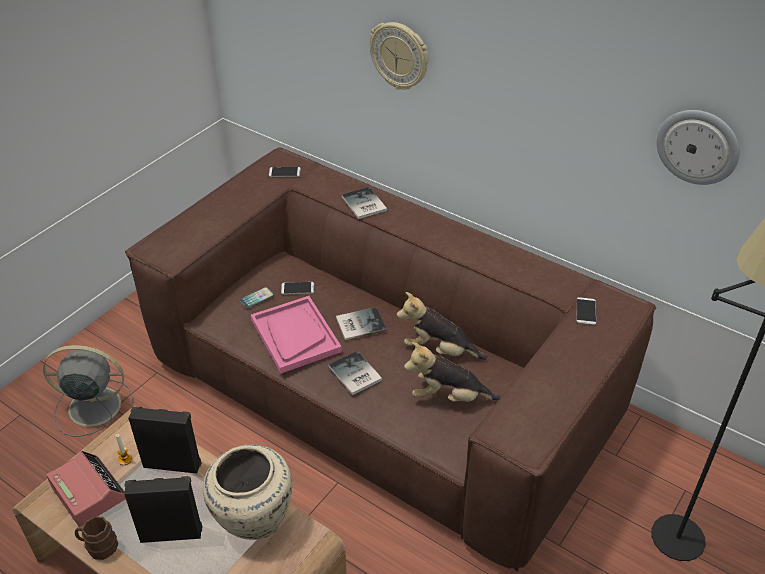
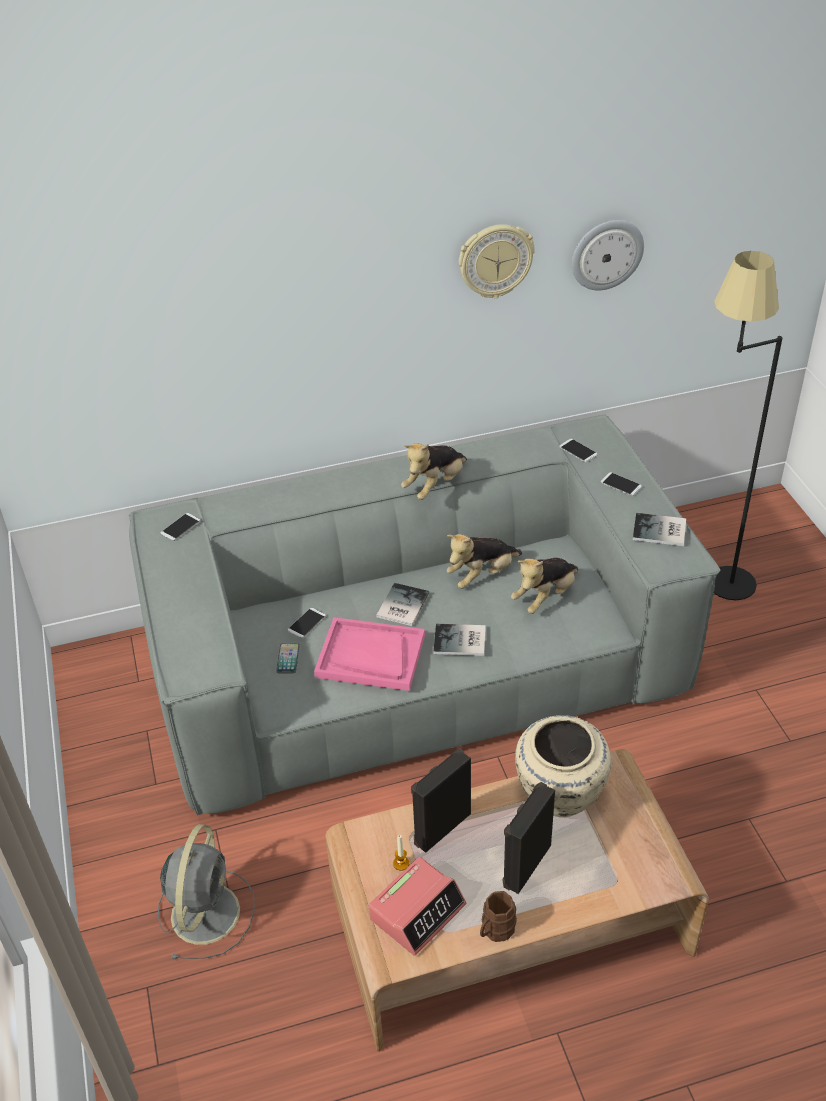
camera: 50 degrees left, 0 degrees up
grey fan [43,345,133,437] -> grey fan turned 150 degrees clockwise [158,824,255,959]
alarm clock [46,451,126,527] -> alarm clock turned 135 degrees clockwise [368,857,466,956]
brown sofa [125,147,656,571] -> grey sofa [129,415,721,815]
book [342,187,387,219] -> book moved to [633,513,686,546]
wall clock [369,22,429,90] -> wall clock moved to [459,224,535,299]
none -> plush toy [401,444,467,500]
none -> phone [601,472,642,496]

